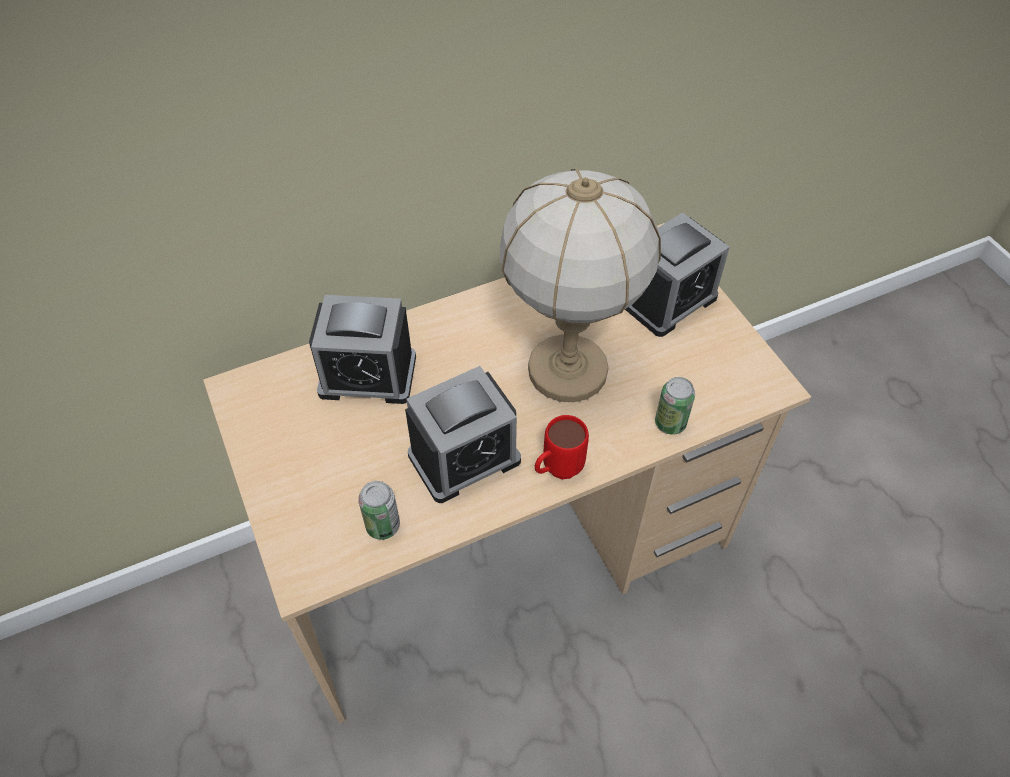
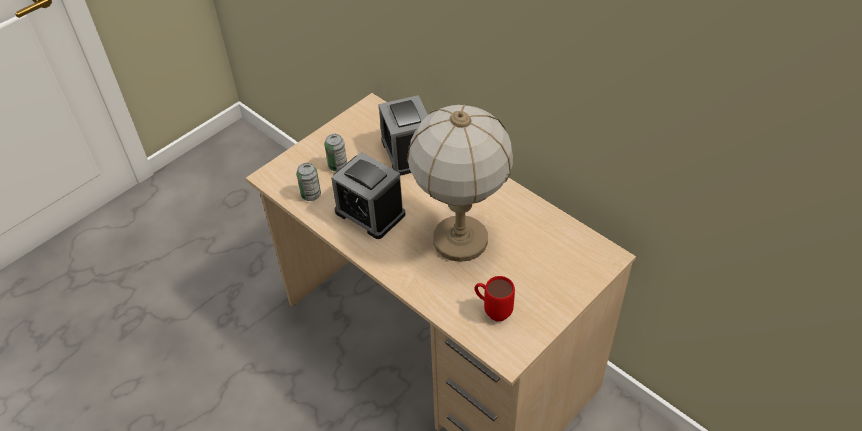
camera: 70 degrees right, 5 degrees down
red mug [535,415,589,479] -> red mug moved to [475,276,515,321]
alarm clock [625,213,730,337] -> none
can [655,377,695,435] -> can moved to [324,134,347,172]

